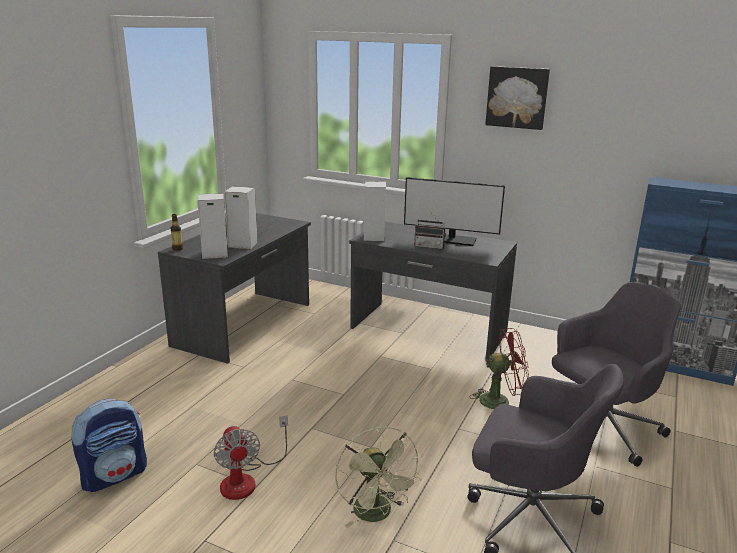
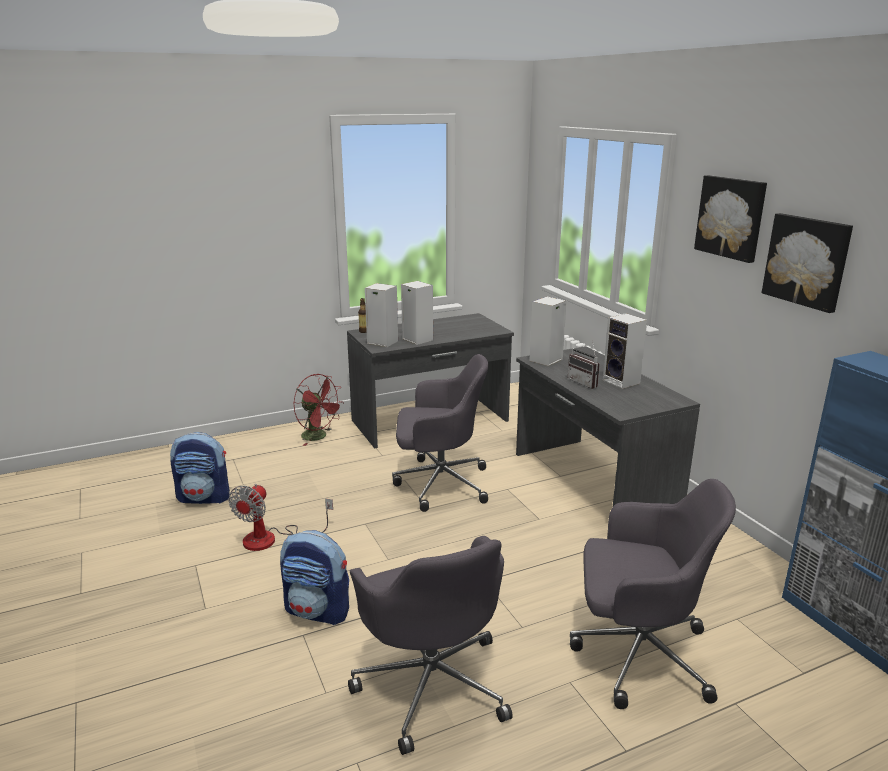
camera: 40 degrees right, 0 degrees up
green fan [335,427,422,528] -> backpack [280,530,349,625]
monitor [404,177,505,246] -> speaker [603,313,647,389]
red fan [470,328,529,409] -> red fan moved to [293,374,343,446]
none -> grey office chair [392,354,489,512]
none -> picture [762,213,853,313]

